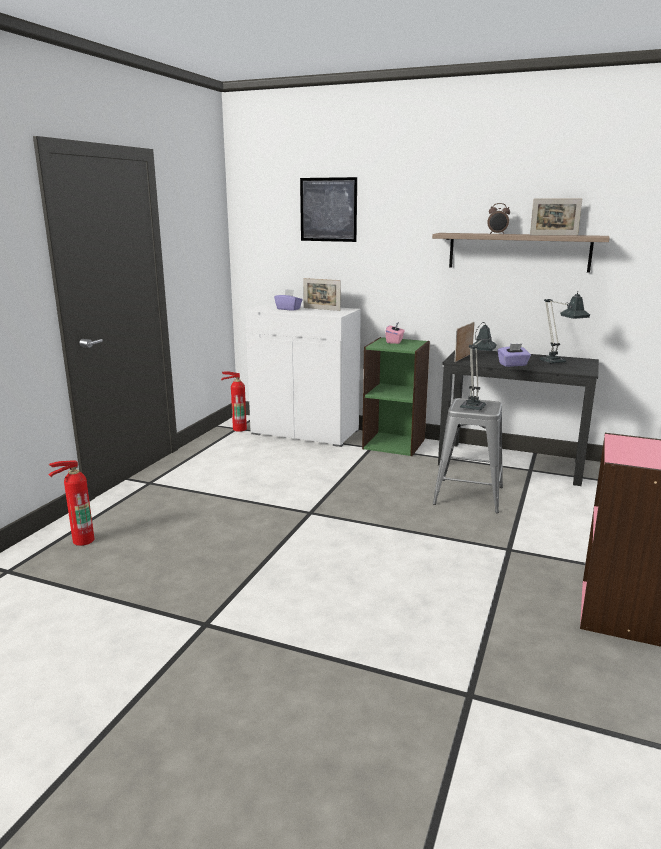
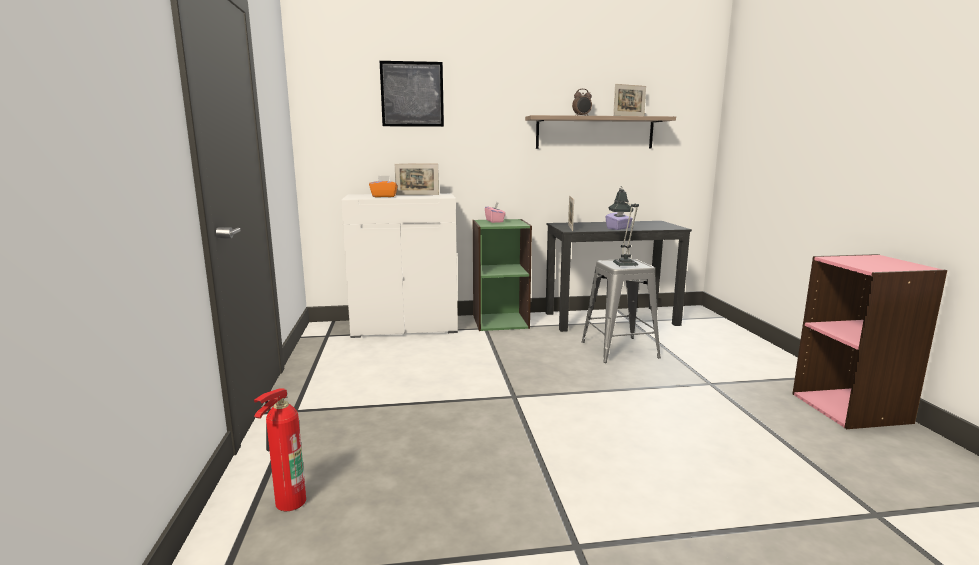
camera: 30 degrees left, 5 degrees down
fire extinguisher [221,371,247,432] -> none
purple tissue box [274,289,302,311] -> orange tissue box [369,176,398,197]
table lamp [539,292,590,364] -> none

